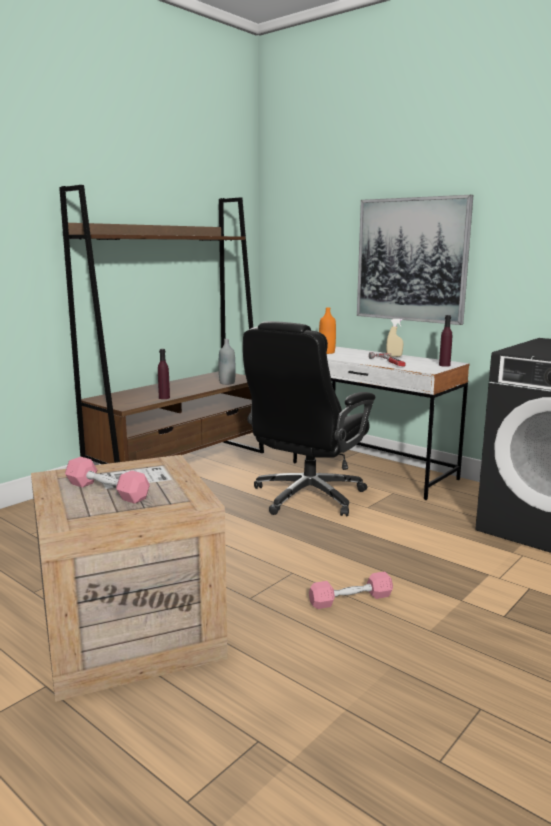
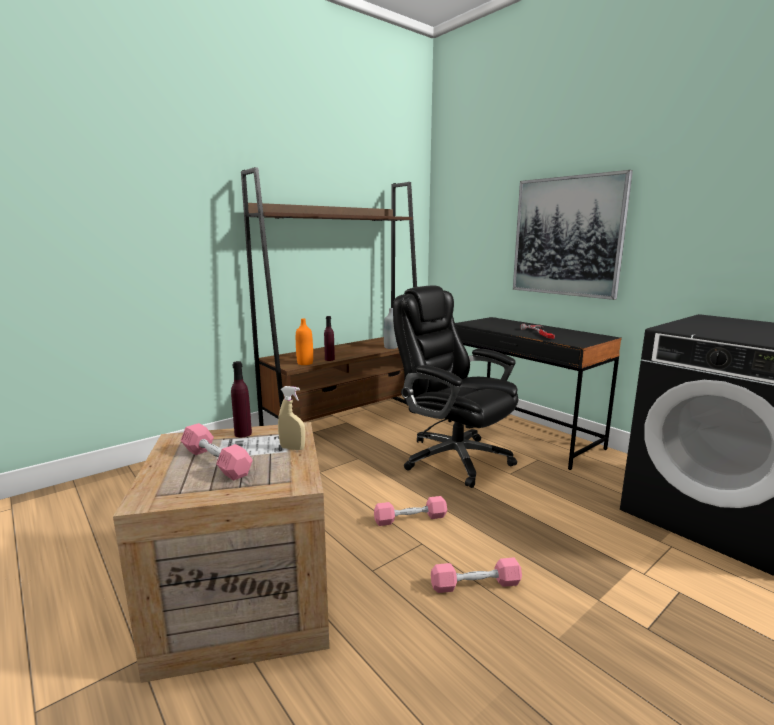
camera: 10 degrees right, 0 degrees up
black office chair [243,321,375,516] -> black office chair turned 90 degrees clockwise [393,286,518,488]
white desk [293,346,470,500] -> black desk [448,317,622,470]
orange bottle [319,307,336,354] -> orange bottle moved to [296,318,313,365]
beige spray bottle [386,319,404,357] -> beige spray bottle moved to [278,386,305,450]
purple bottle [439,315,452,367] -> purple bottle moved to [231,361,252,437]
none -> pink dumbbell [374,496,447,526]

